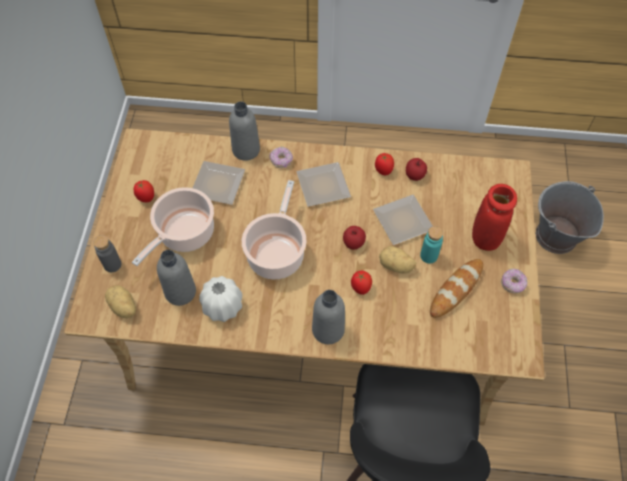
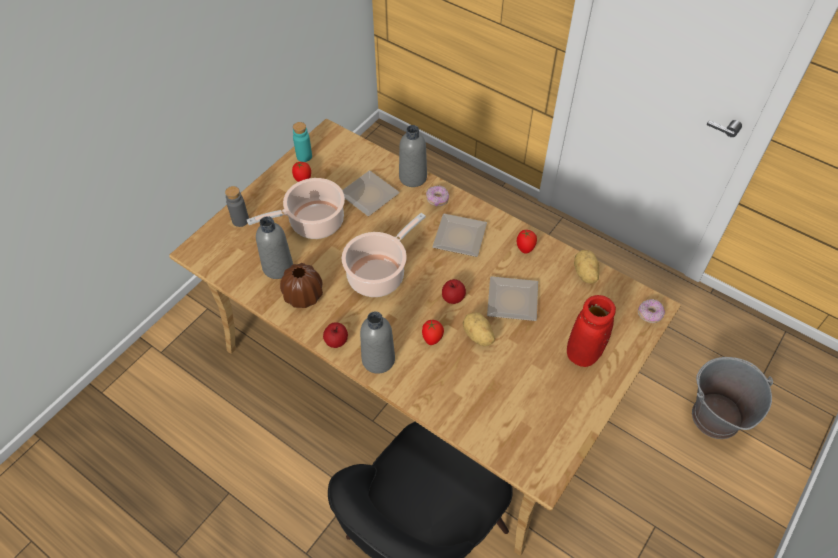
camera: 30 degrees right, 5 degrees down
potato [105,285,136,318] -> potato moved to [574,250,599,284]
white vase [199,276,242,322] -> brown vase [280,263,323,308]
apple [406,158,427,181] -> apple moved to [323,322,348,348]
turquoise bottle [420,226,443,264] -> turquoise bottle moved to [293,122,312,162]
bread [430,259,483,318] -> none
donut [501,268,528,293] -> donut moved to [638,299,665,323]

